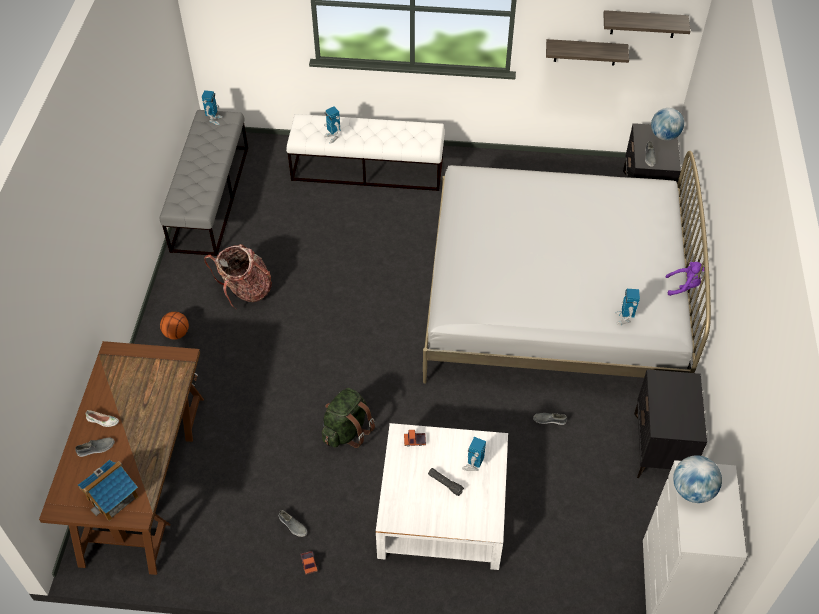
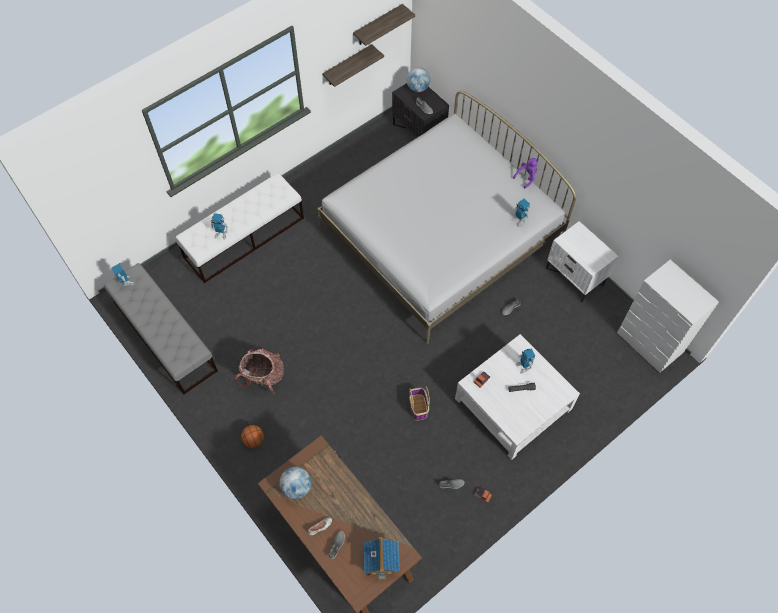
camera: 45 degrees left, 10 degrees up
green backpack [322,388,375,448] -> basket [409,386,430,421]
black nightstand [634,369,707,478] -> white nightstand [546,221,618,302]
globe [673,456,722,503] -> globe moved to [280,467,311,499]

